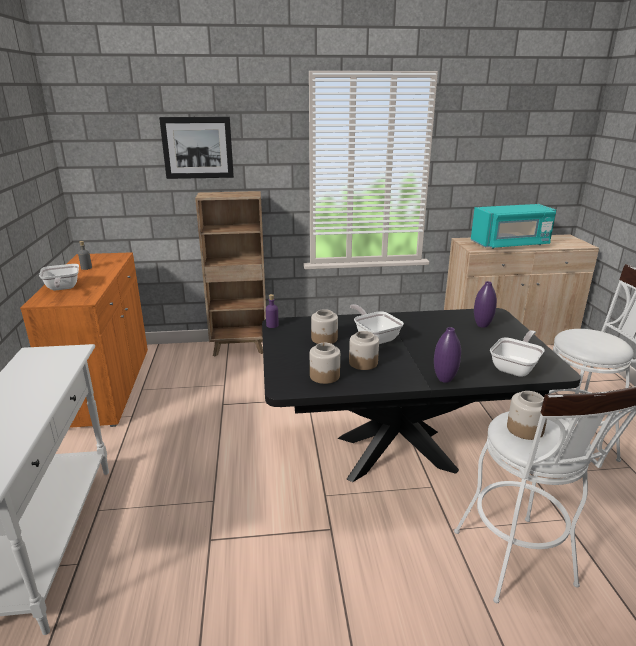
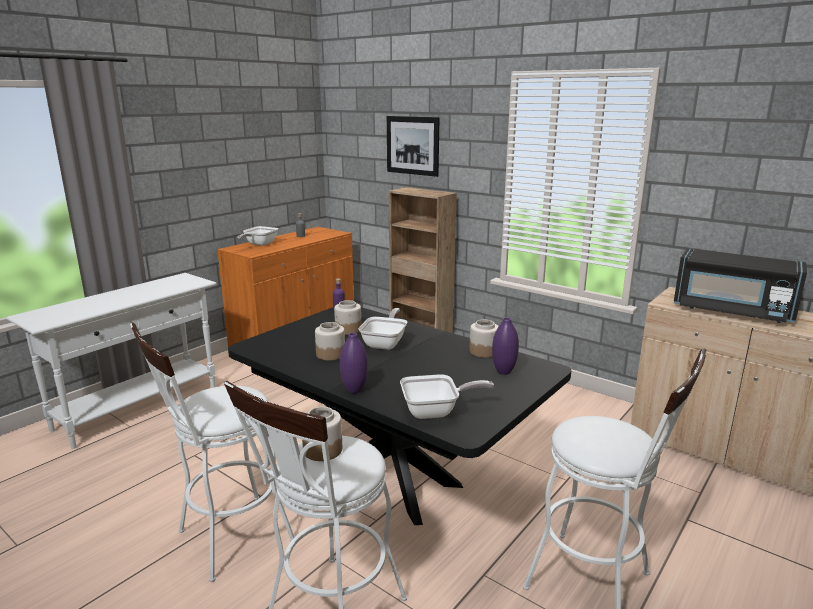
camera: 45 degrees right, 5 degrees down
jar [310,343,340,384] -> jar moved to [469,320,499,358]
turquoise microwave [471,204,556,249] -> black microwave [674,248,807,323]
none -> white stool [130,323,294,582]

